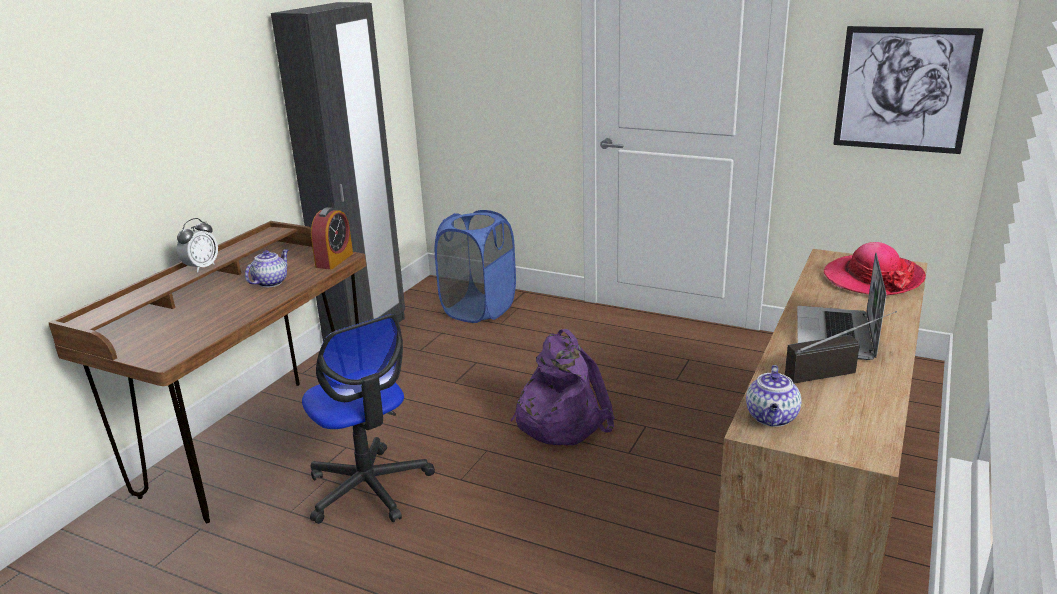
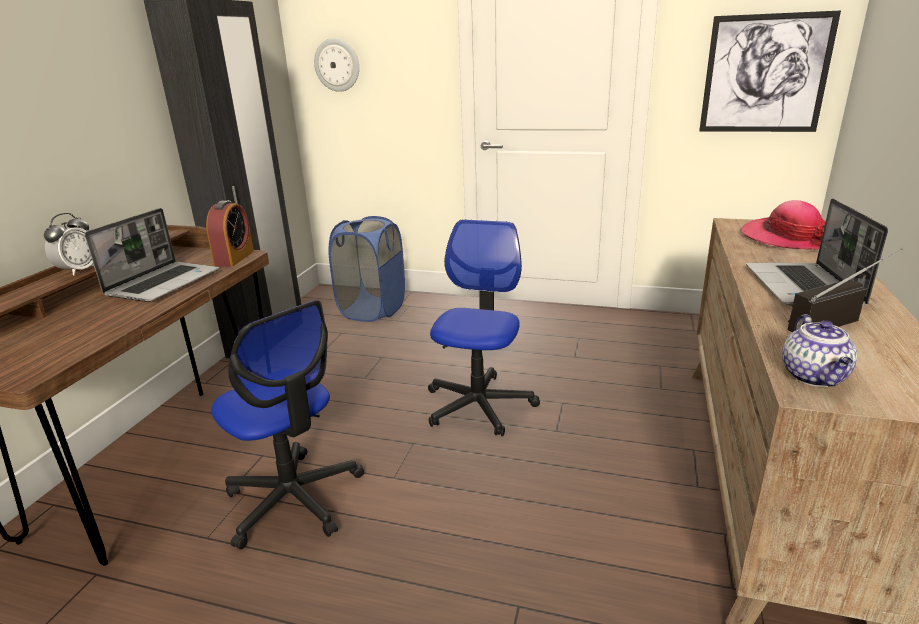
camera: 10 degrees left, 0 degrees up
teapot [245,249,288,287] -> laptop [85,208,219,302]
purple backpack [510,329,614,445] -> office chair [428,219,540,436]
none -> wall clock [314,38,359,92]

